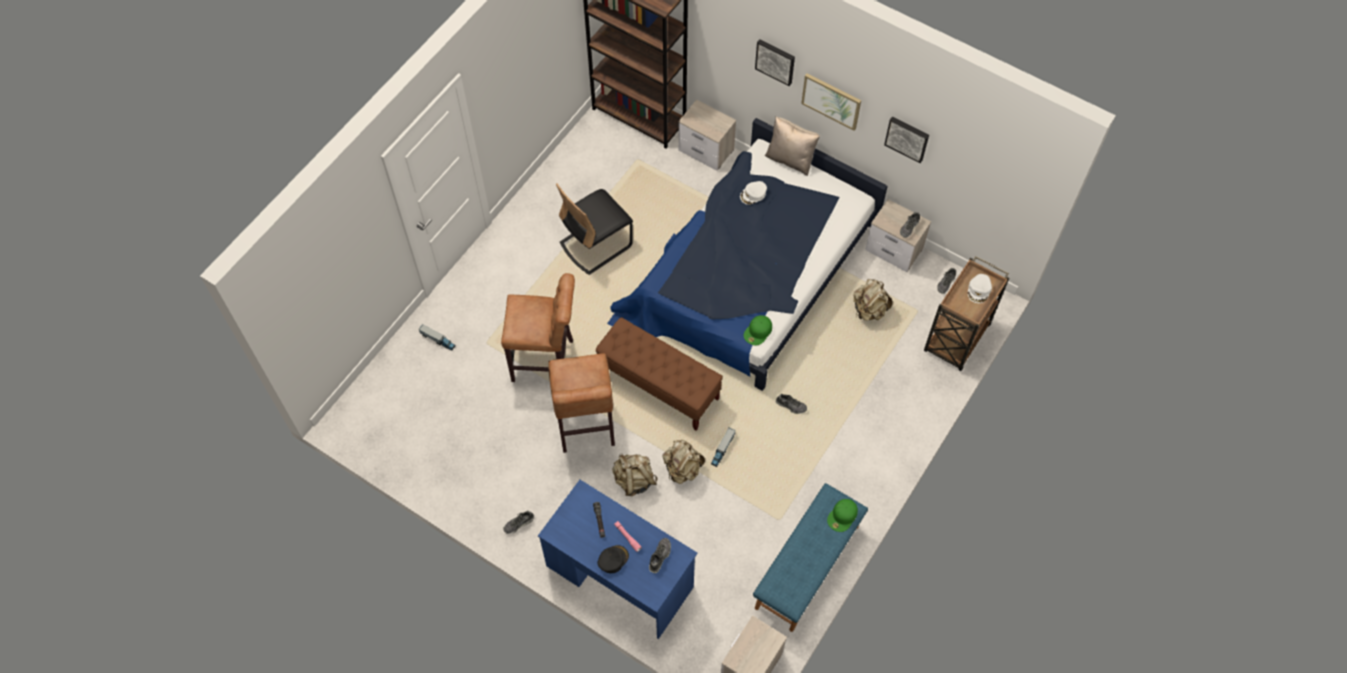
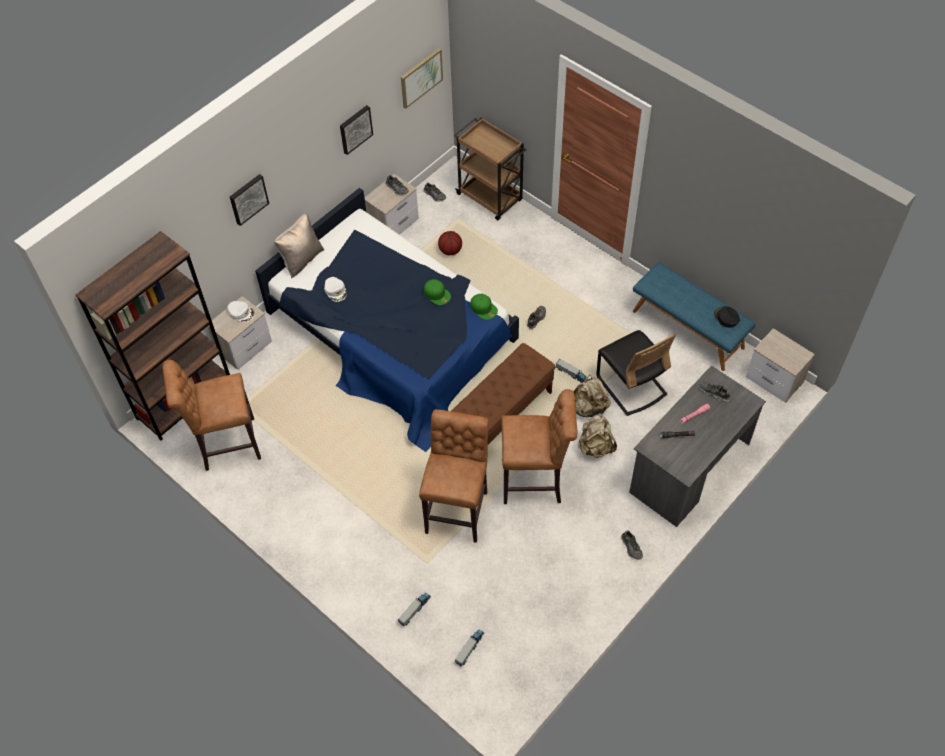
camera: 80 degrees left, 5 degrees down
blue desk [538,480,697,639] -> grey desk [629,365,766,527]
black chair [556,183,633,275] -> black chair moved to [596,330,676,416]
black cap [598,545,629,573] -> black cap moved to [714,306,740,328]
picture [801,74,861,131] -> picture moved to [401,48,443,109]
green cap [827,499,858,532] -> green cap moved to [424,279,451,305]
beige backpack [854,279,893,321] -> basketball [438,231,462,255]
white cap [968,274,992,303] -> white cap moved to [227,301,255,322]
none -> brown stool [163,360,261,471]
none -> toy truck [455,629,484,666]

